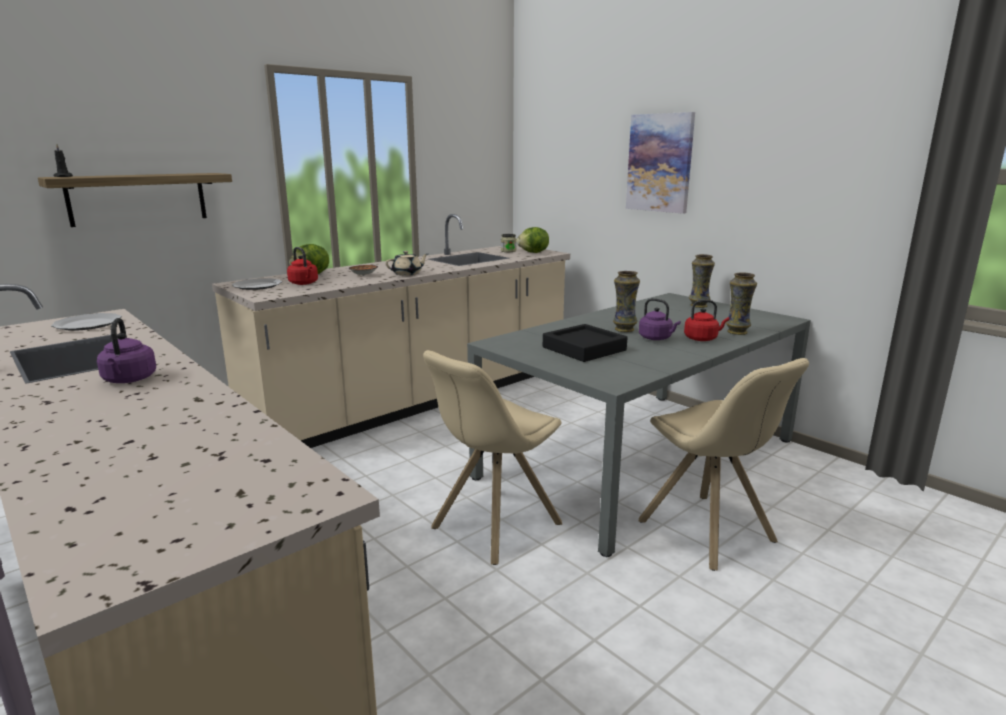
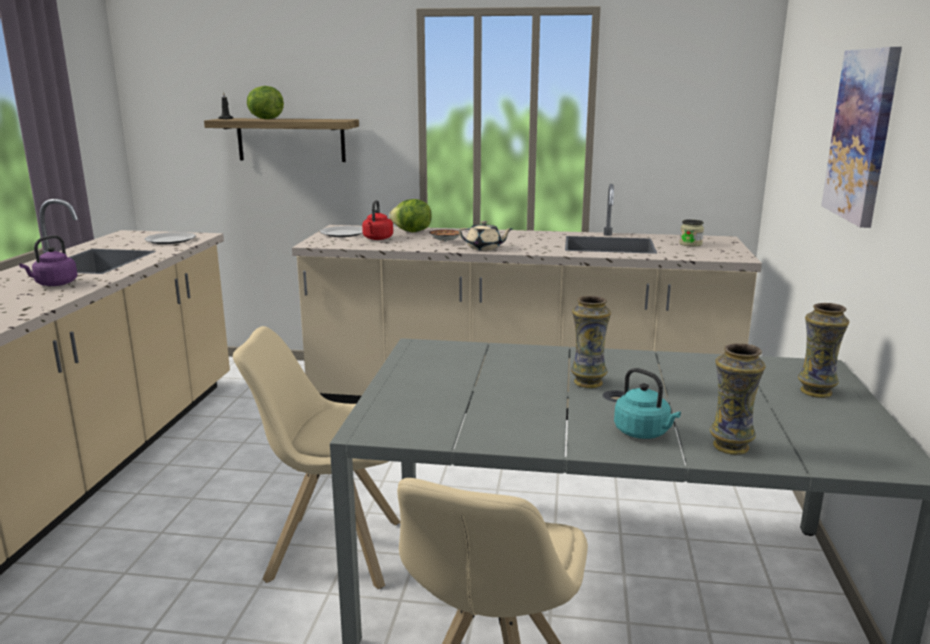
camera: 50 degrees right, 0 degrees up
lettuce [516,227,549,253] -> lettuce moved to [247,86,284,119]
black tray [543,324,627,362] -> none
purple kettle [639,298,681,340] -> none
red kettle [684,300,729,341] -> turquoise kettle [614,368,681,439]

